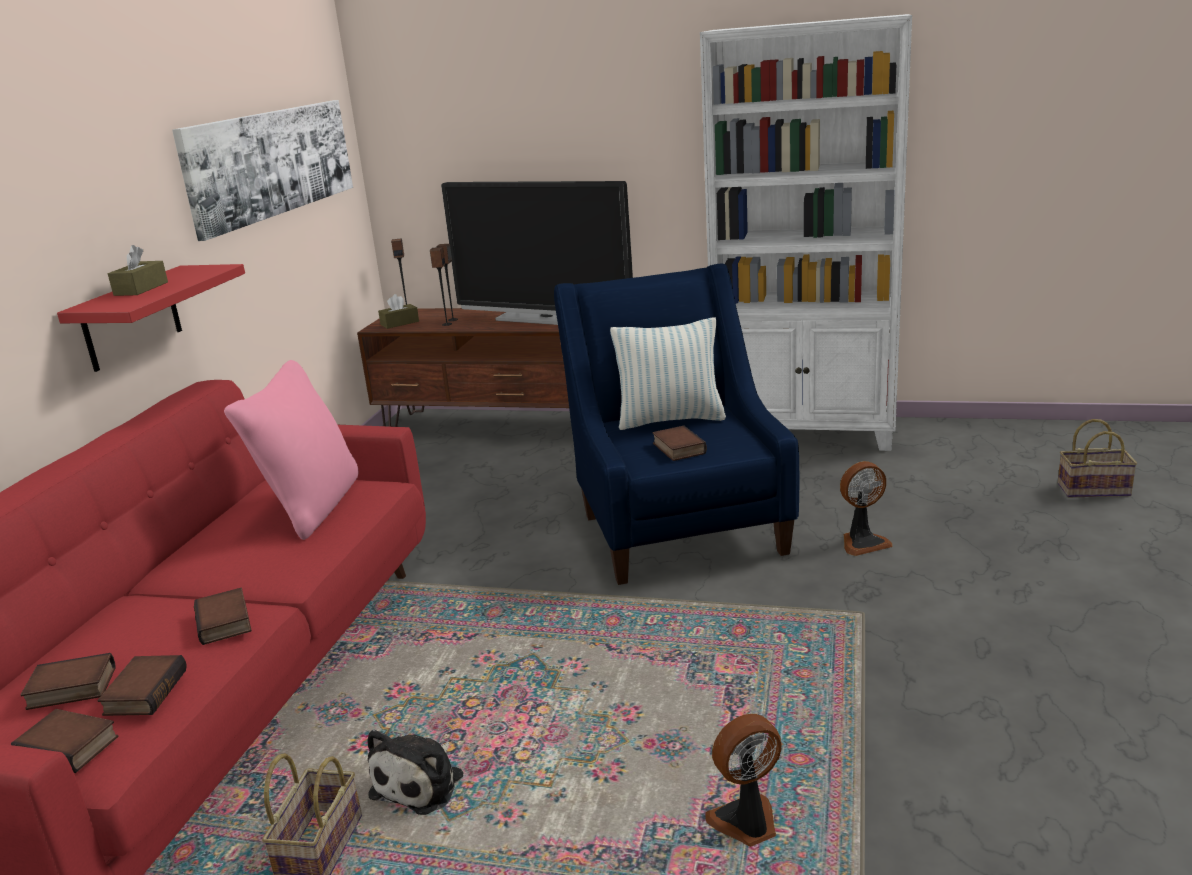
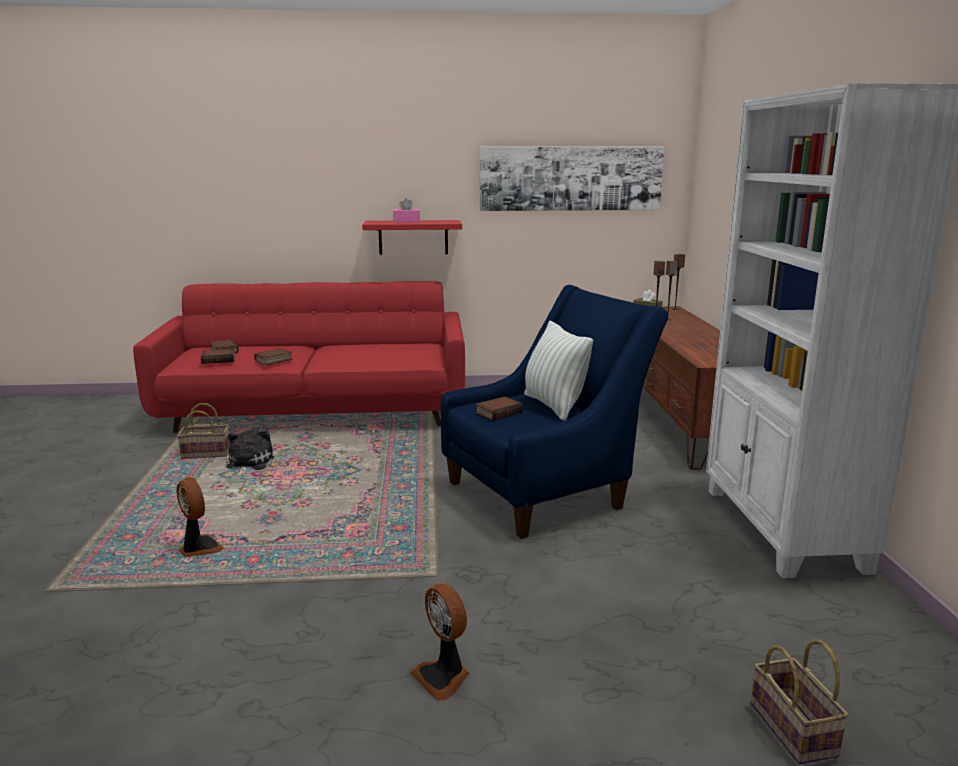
camera: 70 degrees right, 5 degrees down
book [11,709,119,773] -> none
brown tissue box [108,245,168,296] -> pink tissue box [393,198,420,222]
pink pillow [224,360,358,540] -> none
plush toy [367,729,463,815] -> plush toy turned 90 degrees clockwise [226,430,274,476]
television [441,181,633,325] -> none
fan [840,461,892,556] -> fan moved to [410,583,469,700]

